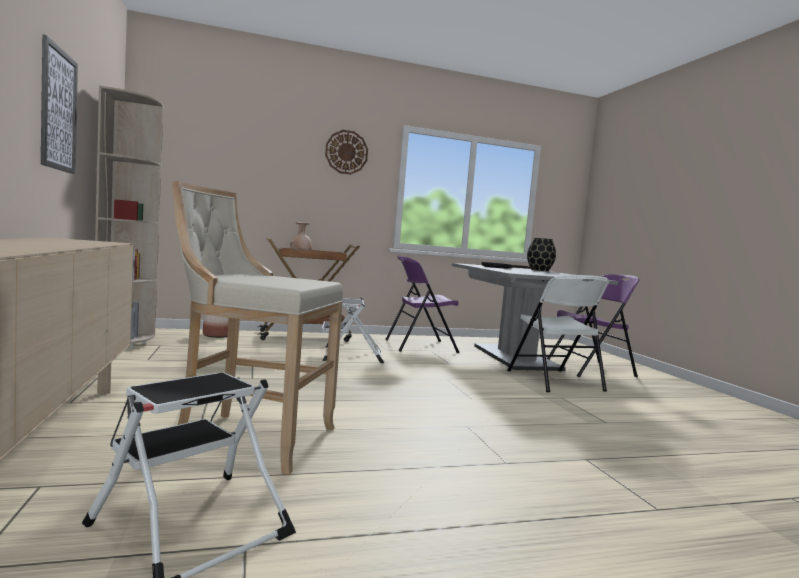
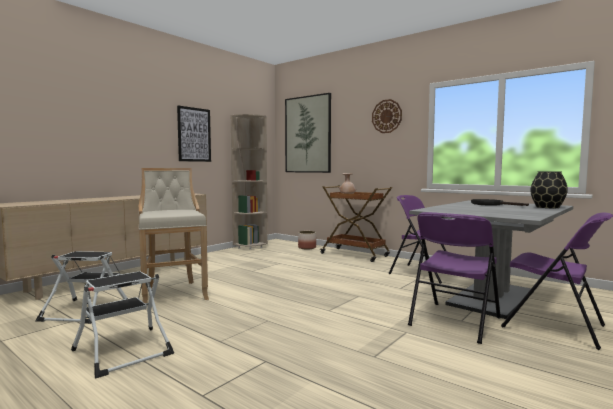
camera: 55 degrees right, 0 degrees up
step ladder [322,298,384,363] -> step ladder moved to [71,271,174,378]
white chair [507,275,609,392] -> purple chair [408,212,501,344]
none -> picture [285,93,331,173]

